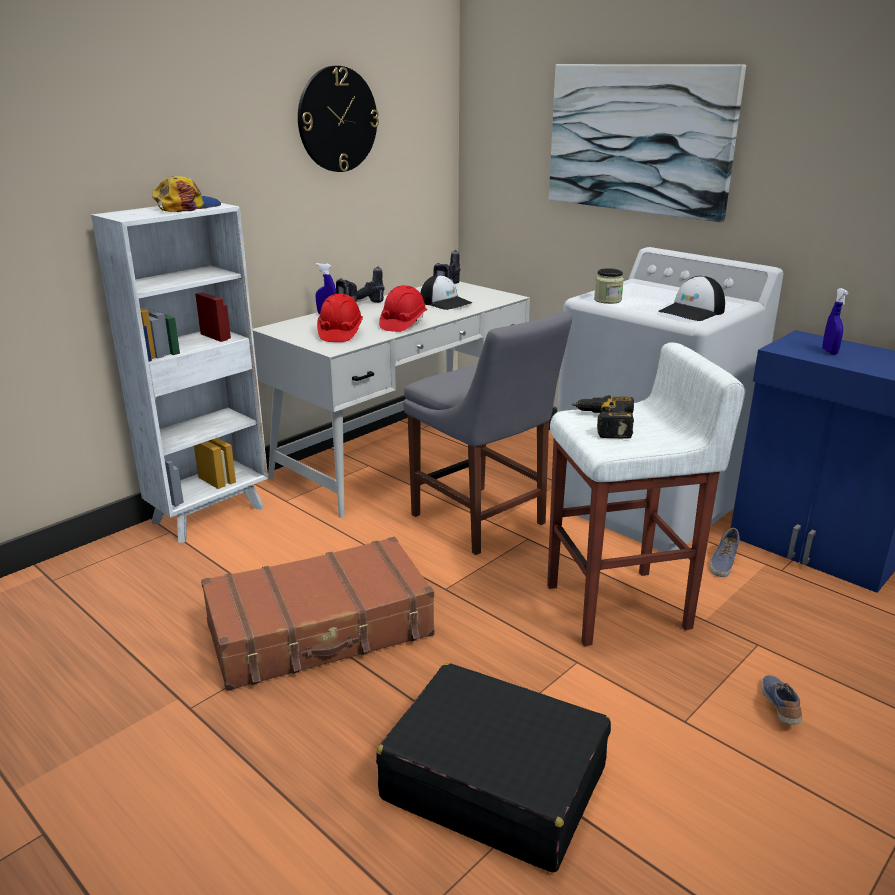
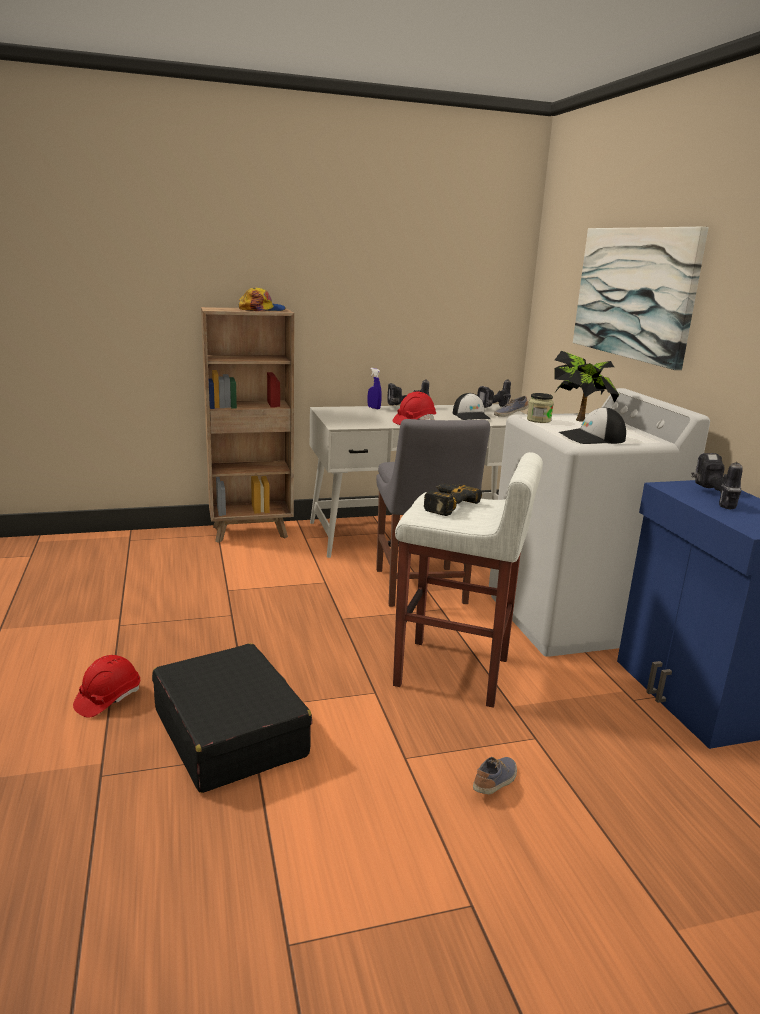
camera: 30 degrees right, 5 degrees down
white bookcase [91,203,268,543] -> brown bookcase [201,307,294,543]
brown suitcase [201,536,435,691] -> none
wall clock [298,66,379,172] -> none
red hard hat [317,294,363,342] -> red hard hat moved to [73,655,140,718]
shoe [710,528,740,577] -> shoe moved to [494,396,528,417]
blue spray bottle [822,288,848,355] -> power drill [691,453,743,509]
none -> potted plant [554,351,619,422]

